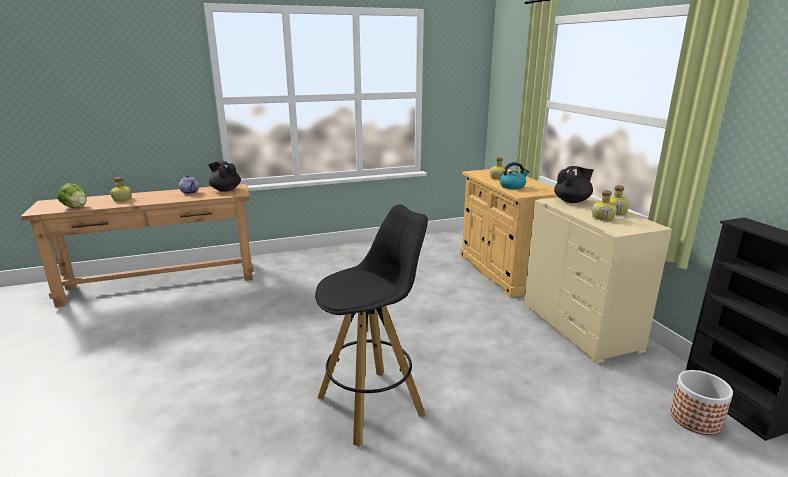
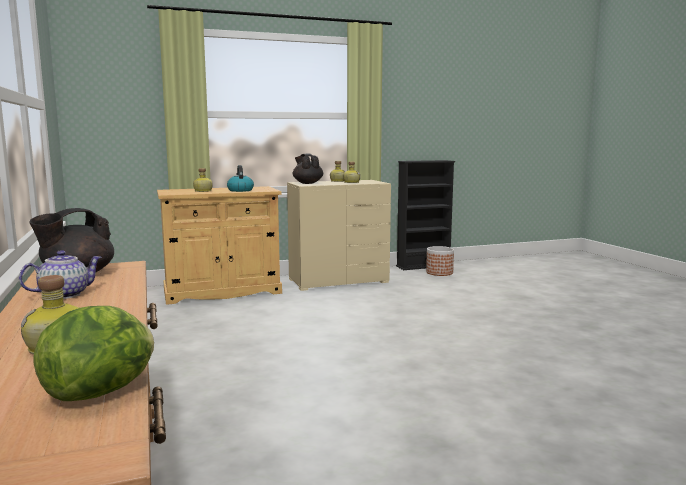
camera: 90 degrees left, 10 degrees down
black stool [315,204,428,447] -> none

